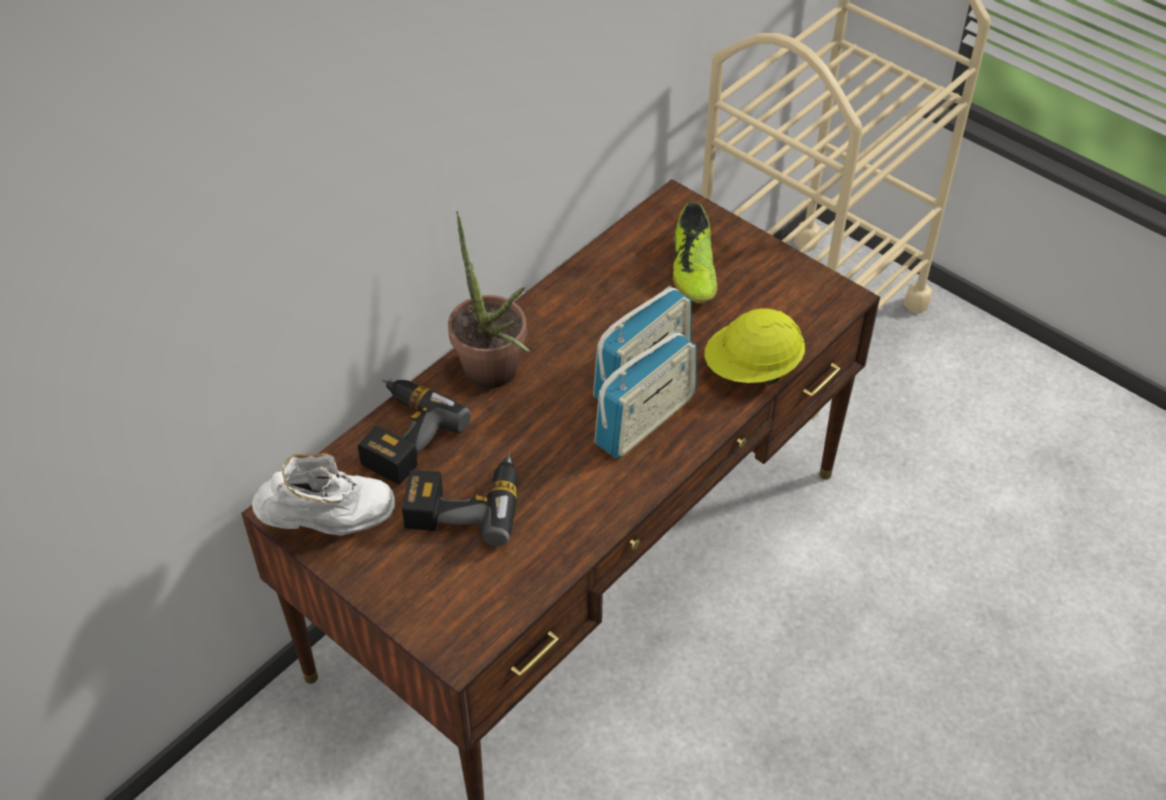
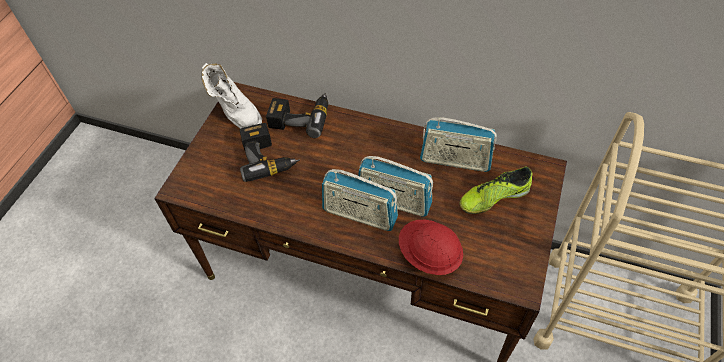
camera: 70 degrees right, 5 degrees up
potted plant [448,211,530,388] -> none
yellow hard hat [704,308,805,385] -> red hard hat [399,220,463,275]
none -> radio [420,117,497,172]

